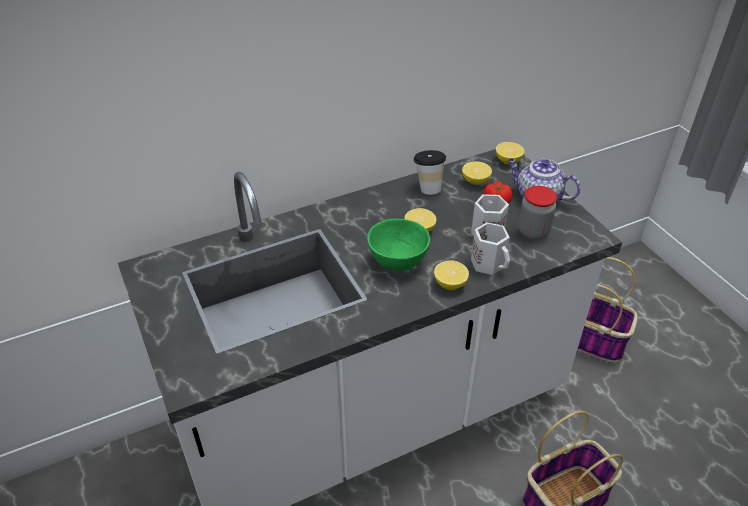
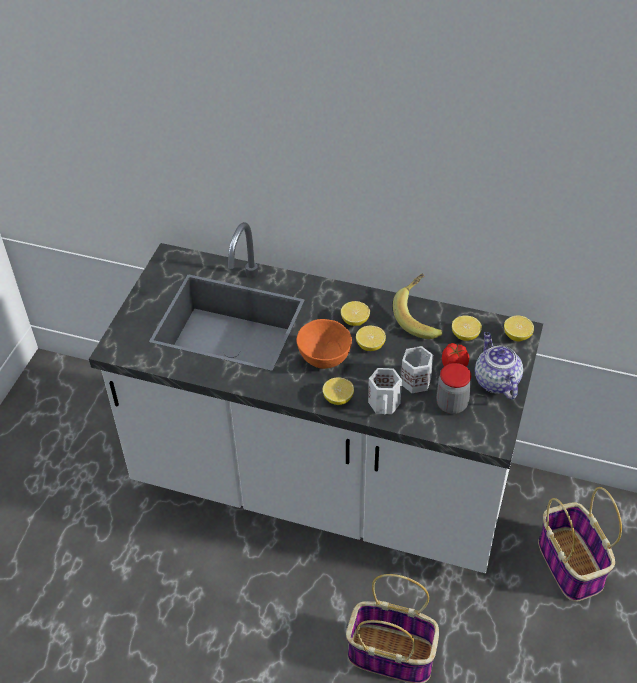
camera: 45 degrees right, 5 degrees up
green bowl [368,219,430,271] -> orange bowl [296,319,352,369]
cup [413,150,446,195] -> banana [393,273,443,339]
none -> lemon [341,301,370,326]

